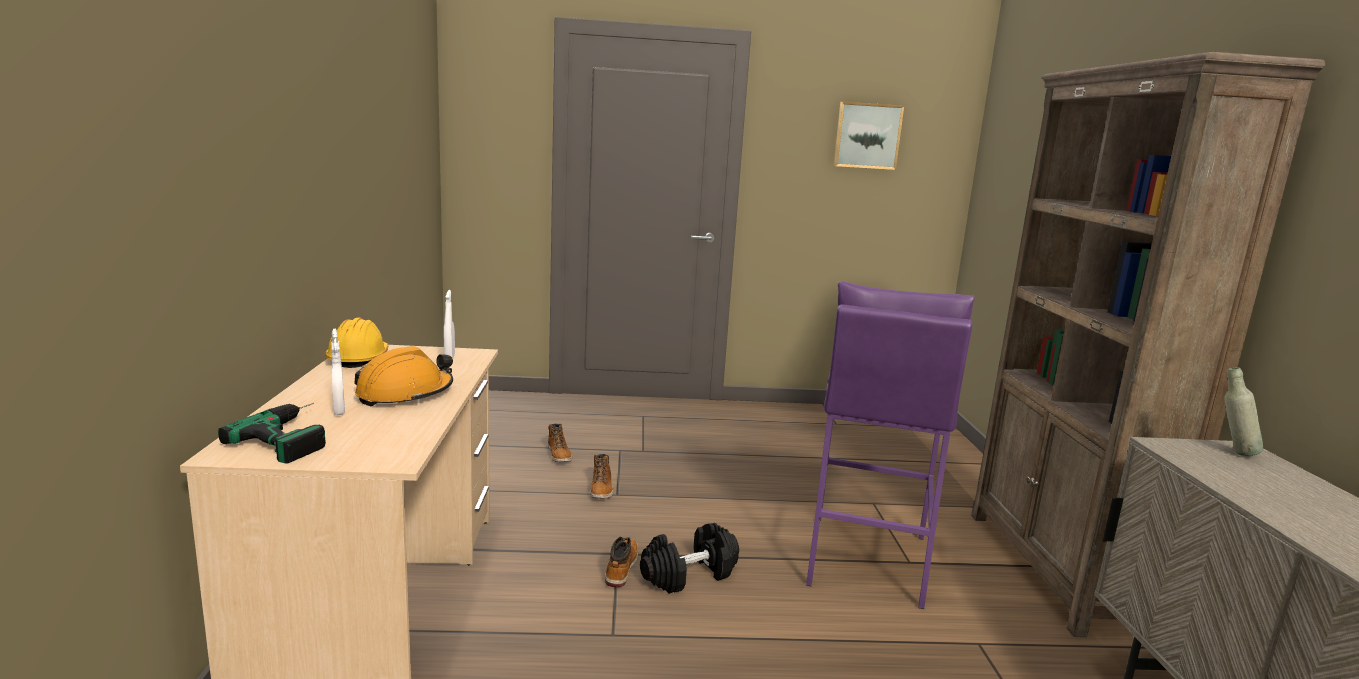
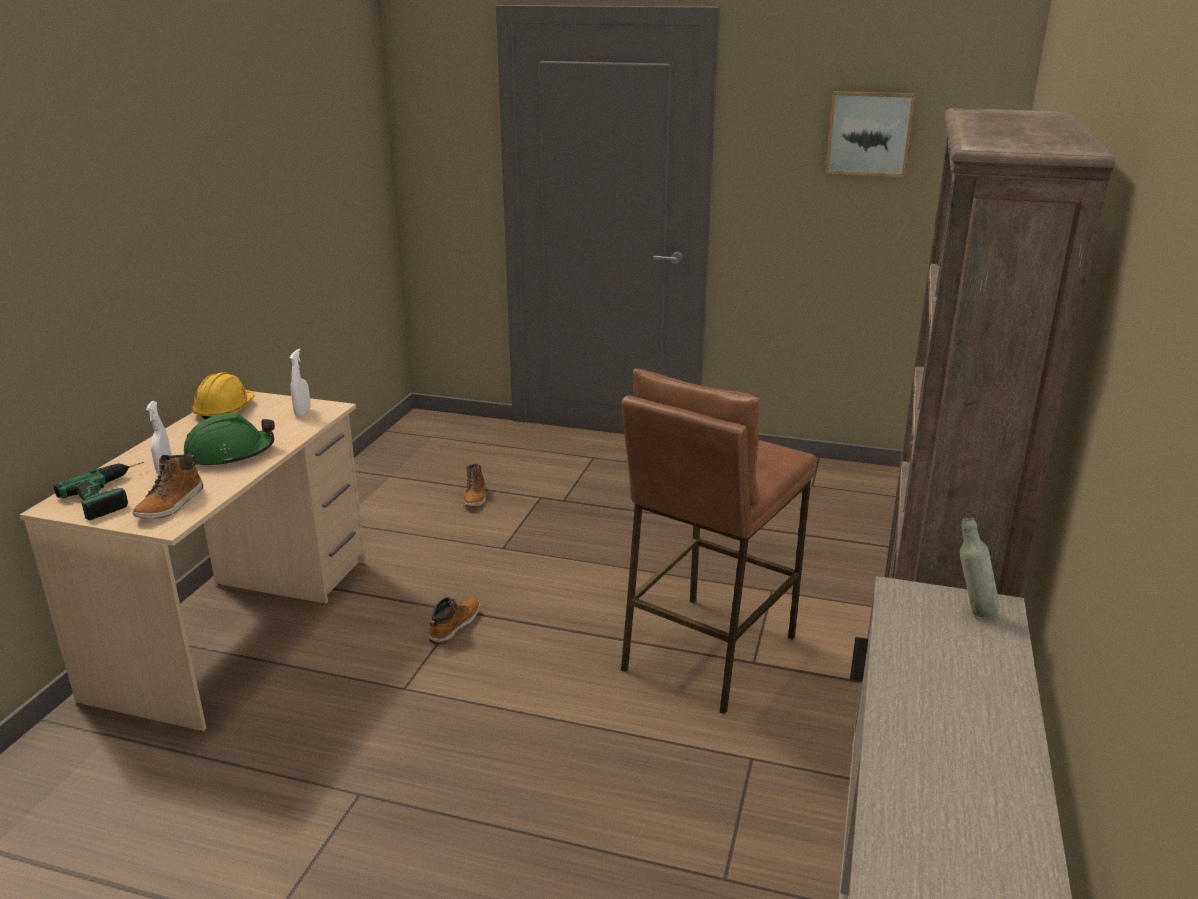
camera: 20 degrees right, 10 degrees up
orange hard hat [354,346,453,406] -> green hard hat [184,412,275,466]
boot [590,454,613,499] -> boot moved to [133,454,203,519]
black dumbbell [640,523,739,594] -> none
purple stool [806,281,975,609] -> brown stool [621,369,815,715]

